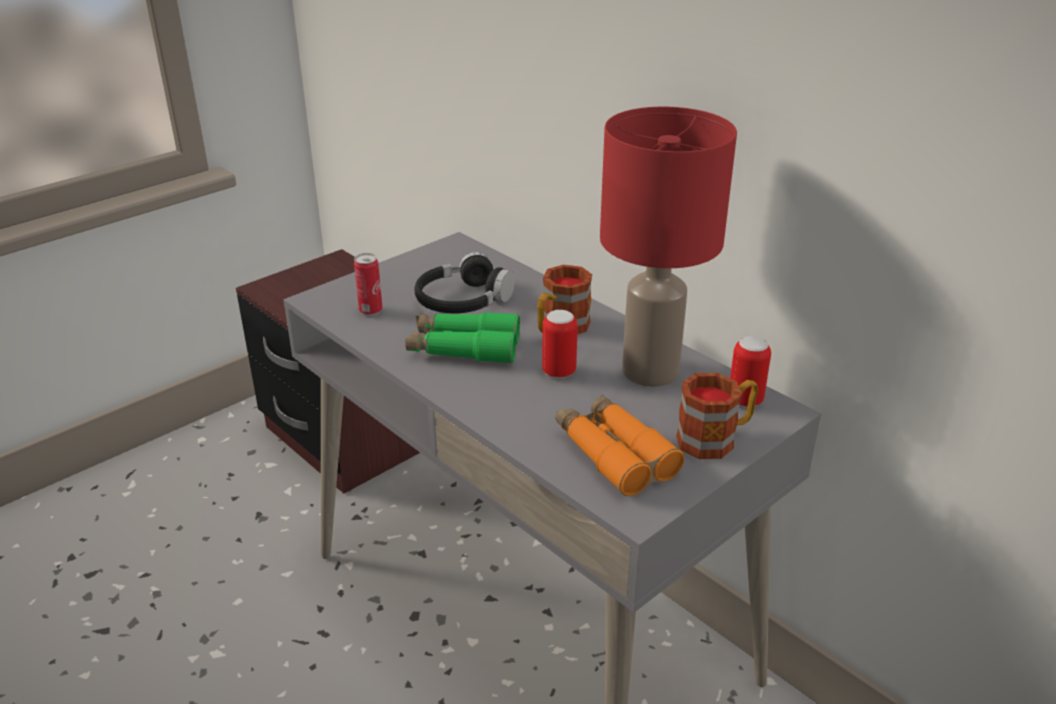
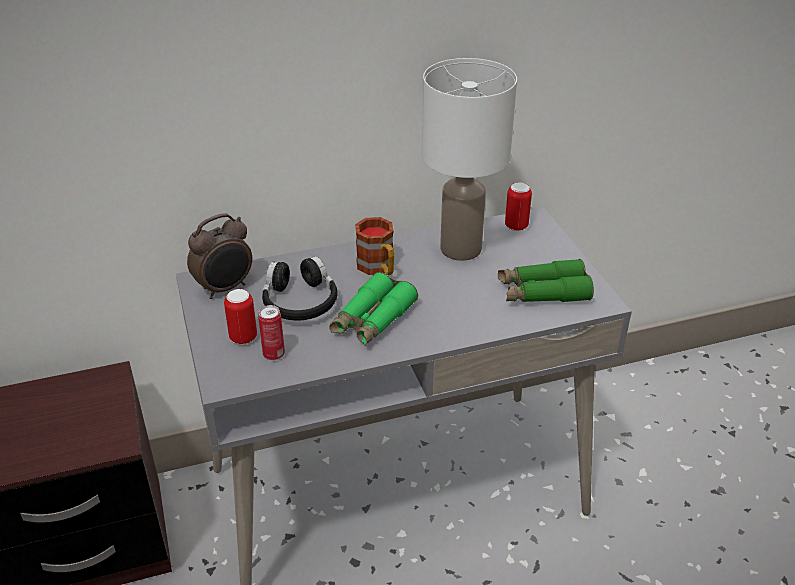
camera: 65 degrees left, 5 degrees up
can [542,310,578,378] -> can moved to [224,289,257,345]
orange binoculars [555,394,684,496] -> green binoculars [498,259,594,302]
red table lamp [600,107,737,387] -> white table lamp [422,58,517,261]
mug [676,373,758,459] -> none
none -> alarm clock [187,213,252,299]

